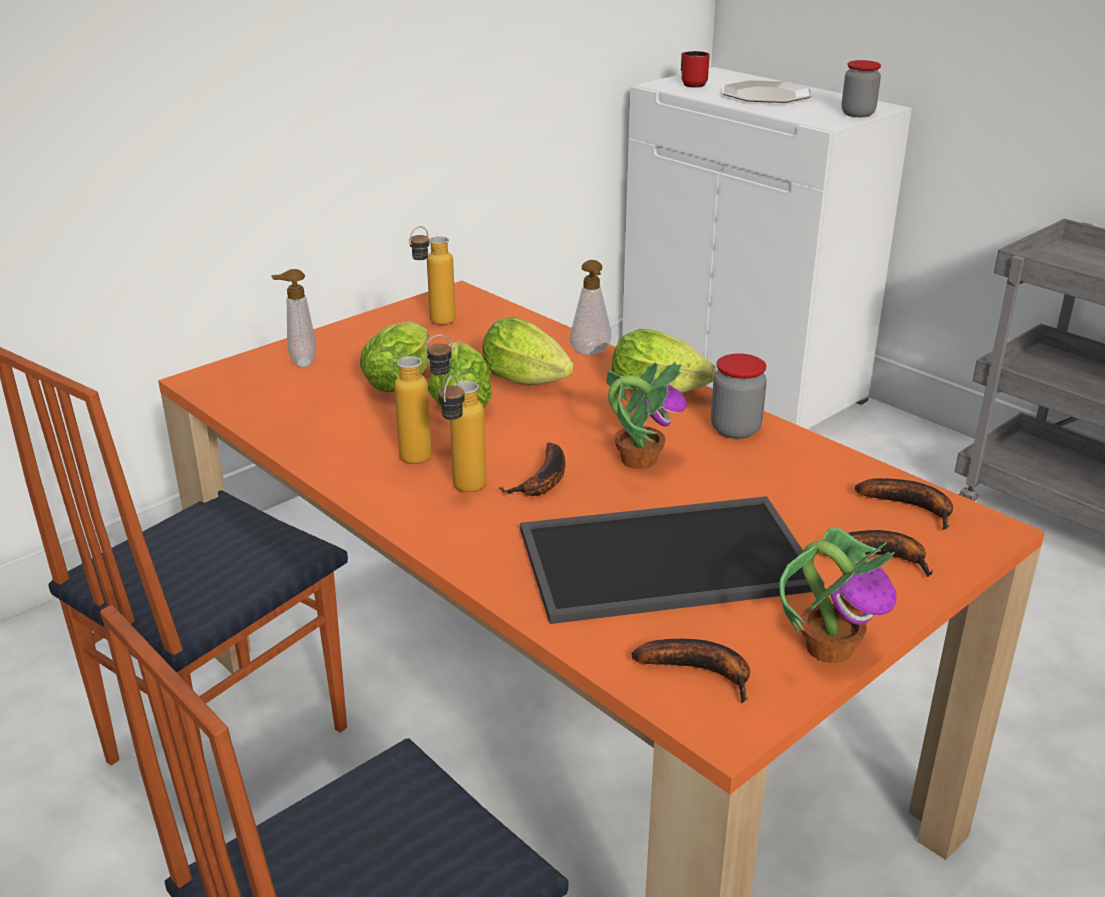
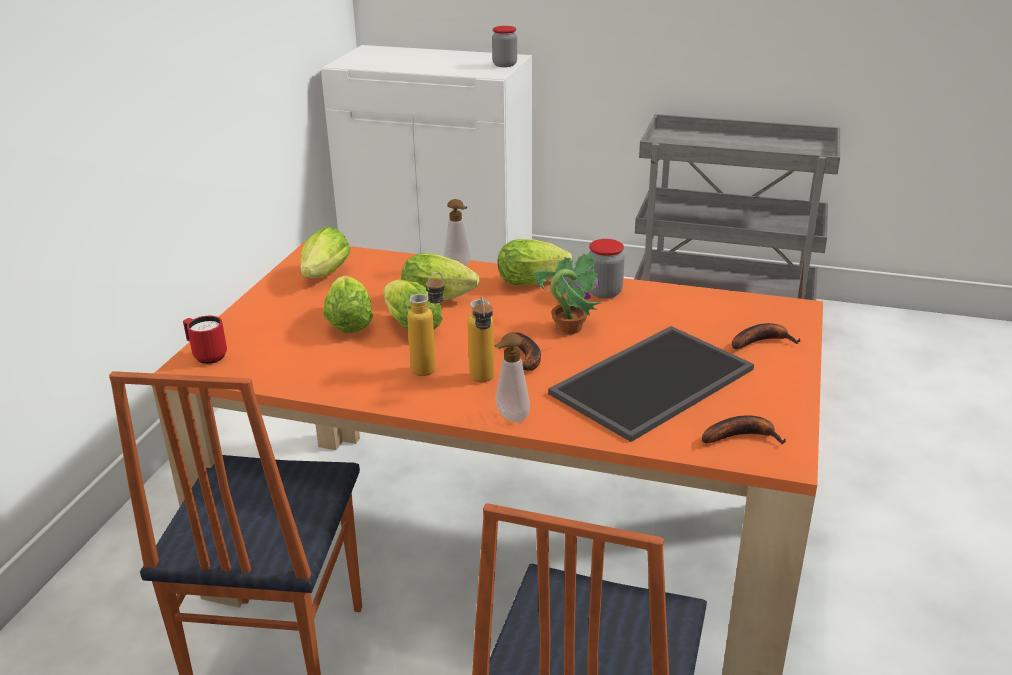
camera: 30 degrees left, 0 degrees up
soap dispenser [271,269,317,367] -> soap dispenser moved to [494,333,530,422]
bottle [409,226,456,325] -> lettuce [300,227,350,278]
red mug [681,51,710,88] -> red mug moved to [183,316,227,364]
plate [722,80,811,103] -> none
potted plant [779,528,897,663] -> none
banana [855,478,953,530] -> none

